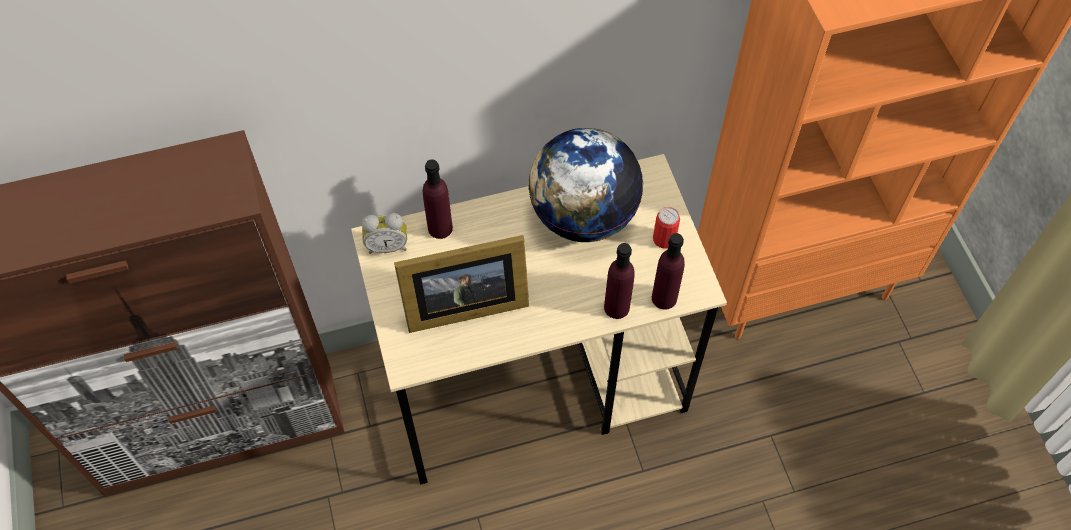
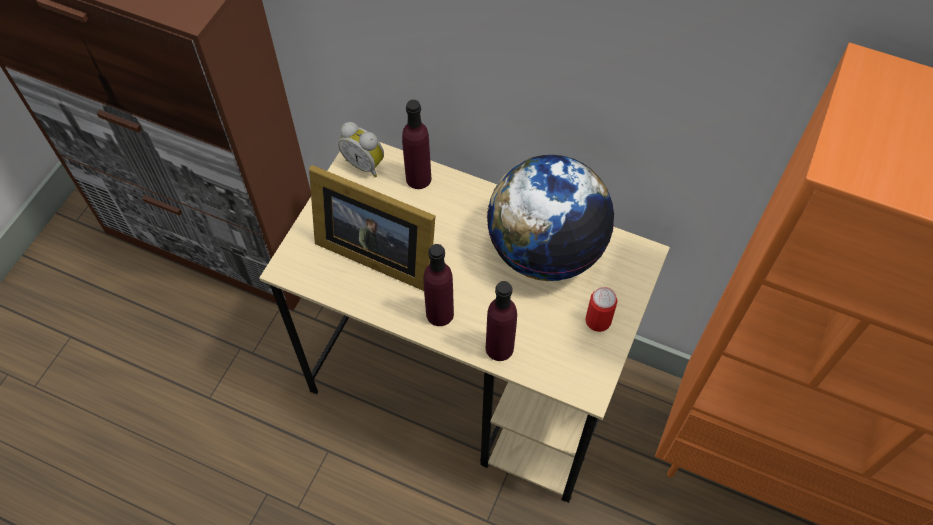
camera: 40 degrees right, 0 degrees up
purple bottle [652,233,685,310] -> purple bottle moved to [424,244,454,326]

